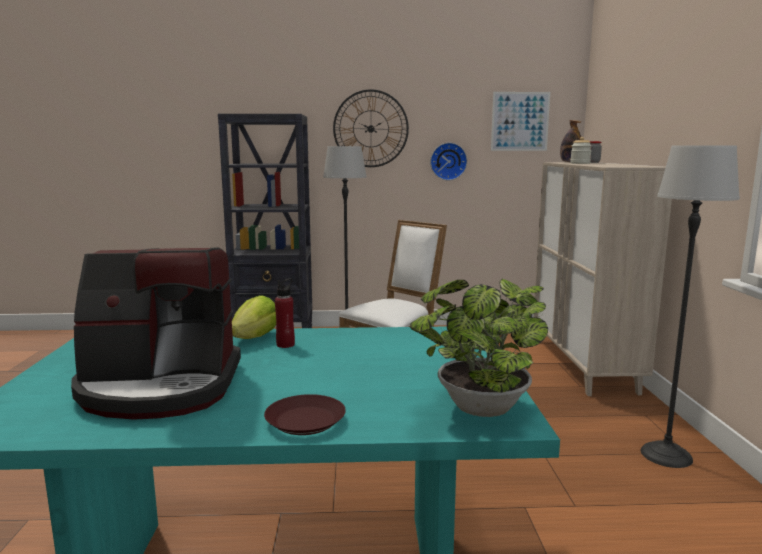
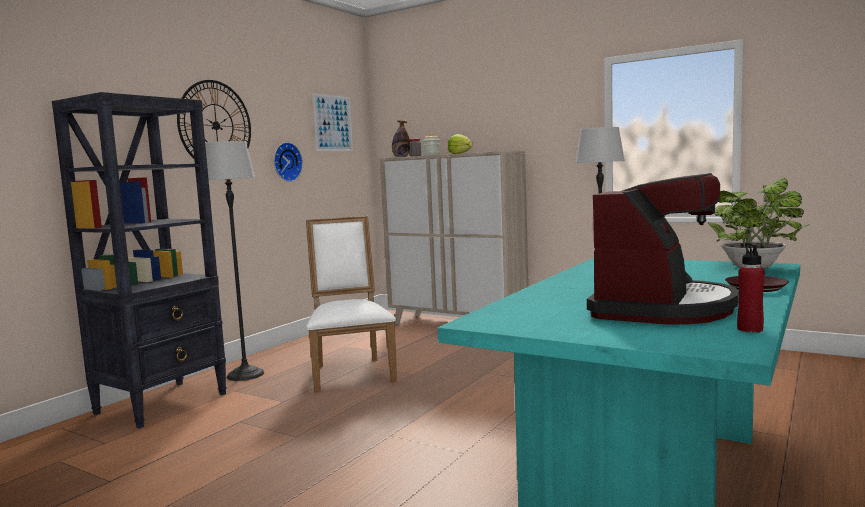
camera: 55 degrees left, 5 degrees down
lettuce [232,295,276,339] -> lettuce moved to [448,134,473,154]
red bottle [275,278,295,348] -> red bottle moved to [737,243,765,332]

